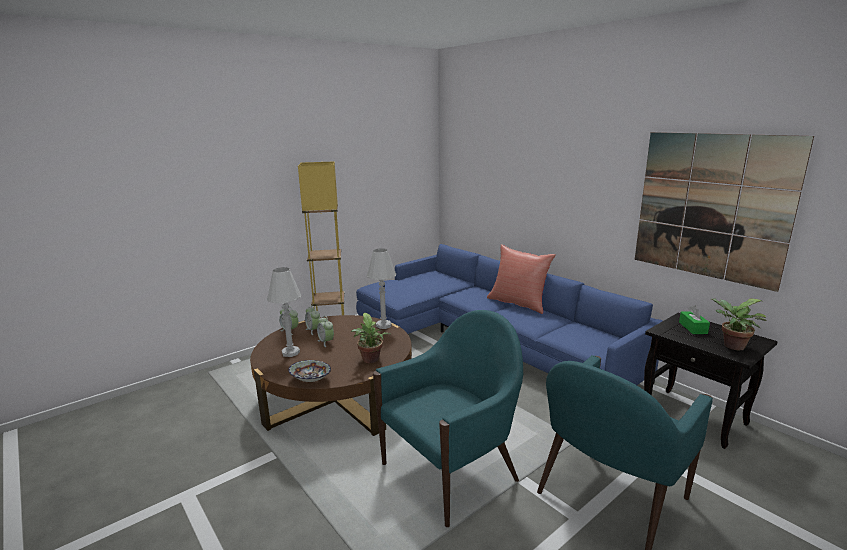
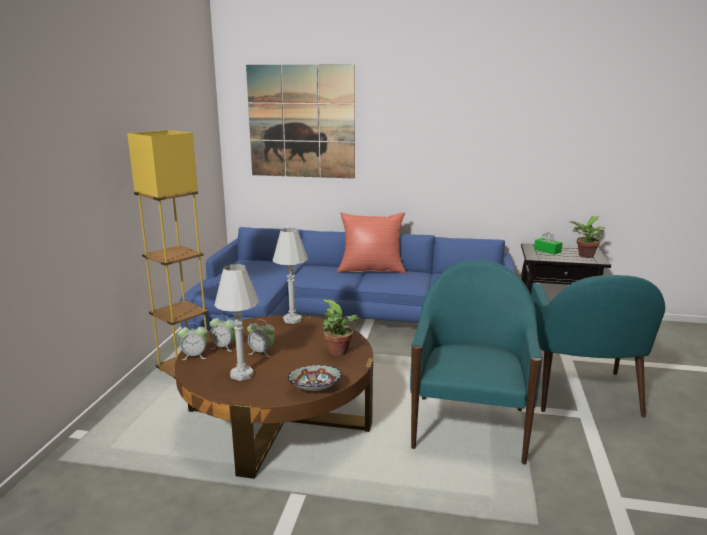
camera: 40 degrees left, 0 degrees up
picture [635,132,814,292] -> picture moved to [246,65,355,179]

